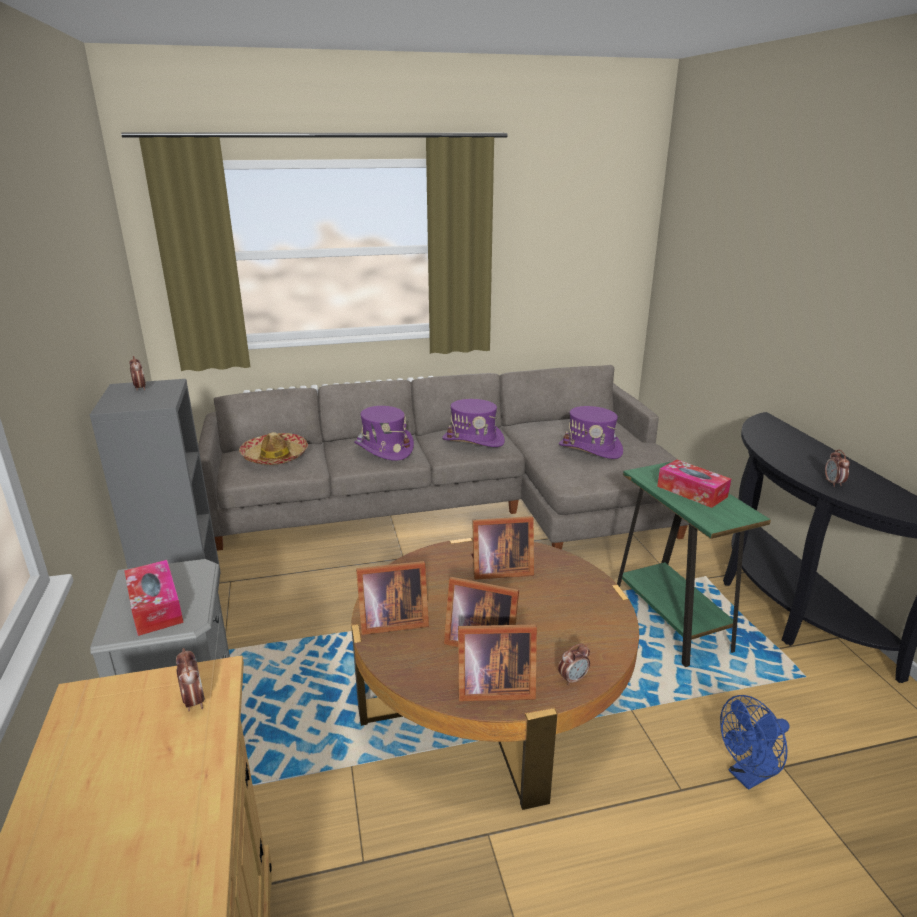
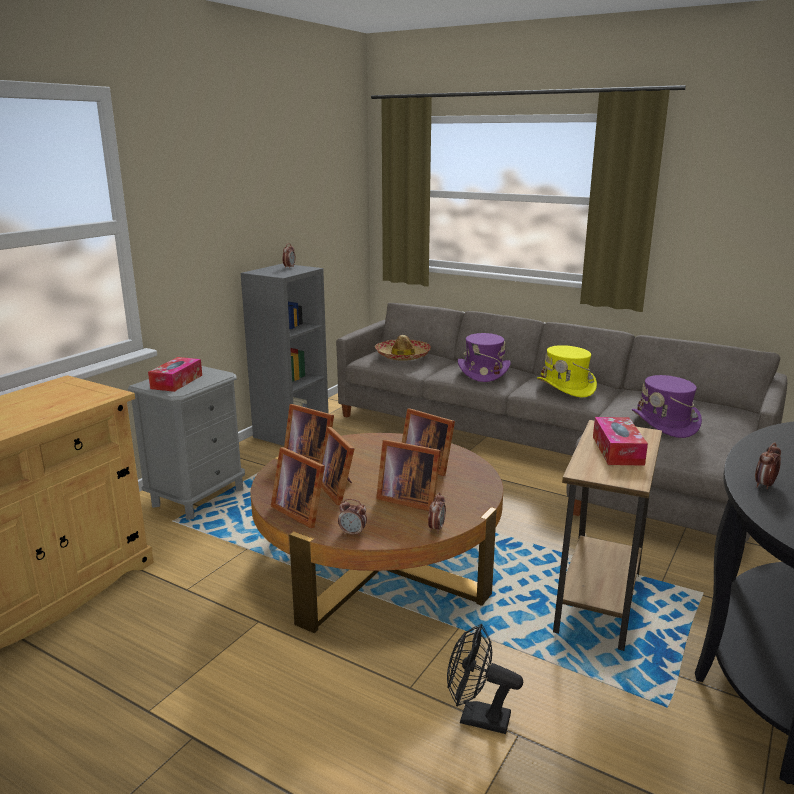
camera: 45 degrees right, 5 degrees down
alarm clock [176,648,205,711] -> alarm clock moved to [428,493,446,534]
purple hat [442,399,505,447] -> yellow hat [537,345,597,397]
green side table [617,461,771,667] -> brown side table [553,420,662,651]
blue fan [720,695,789,790] -> black fan [447,624,523,734]
none -> picture frame [376,440,441,511]

